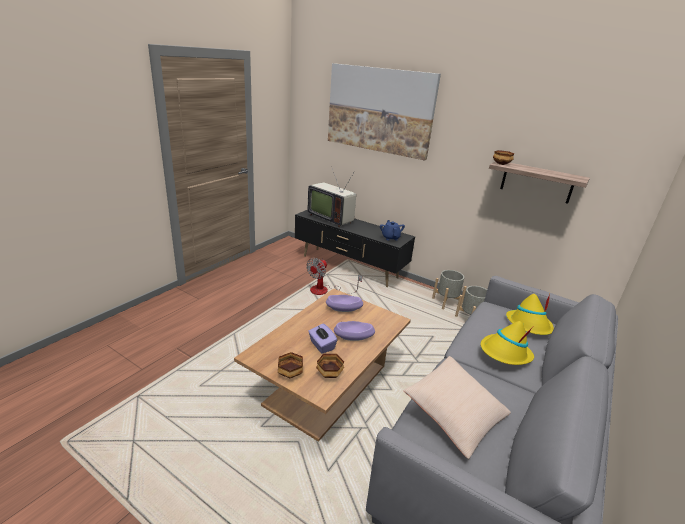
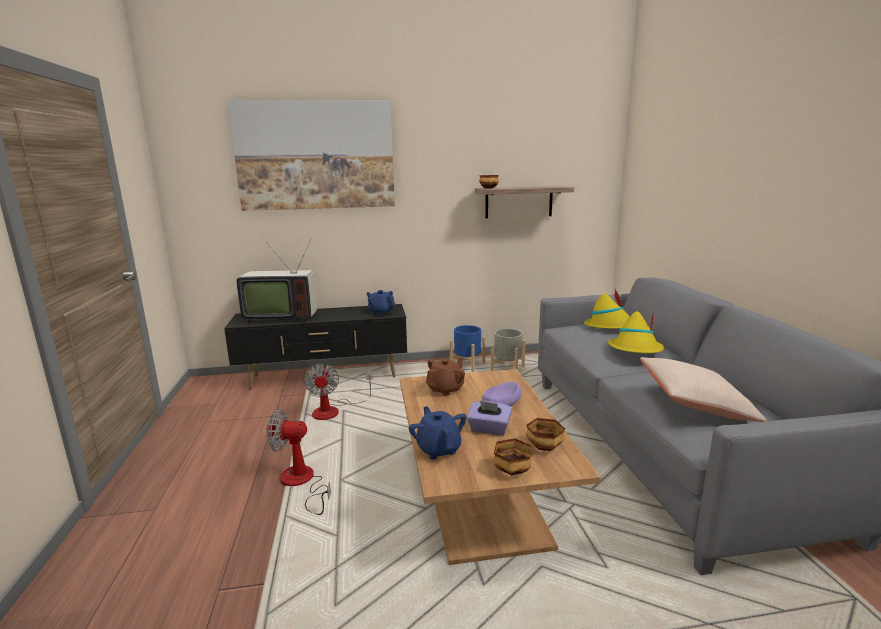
camera: 40 degrees left, 10 degrees down
purple bowl [326,295,363,312] -> brown teapot [426,358,465,396]
grey planter [432,270,467,309] -> blue planter [450,325,485,372]
none -> fan [266,409,331,515]
none -> blue teapot [409,406,467,459]

